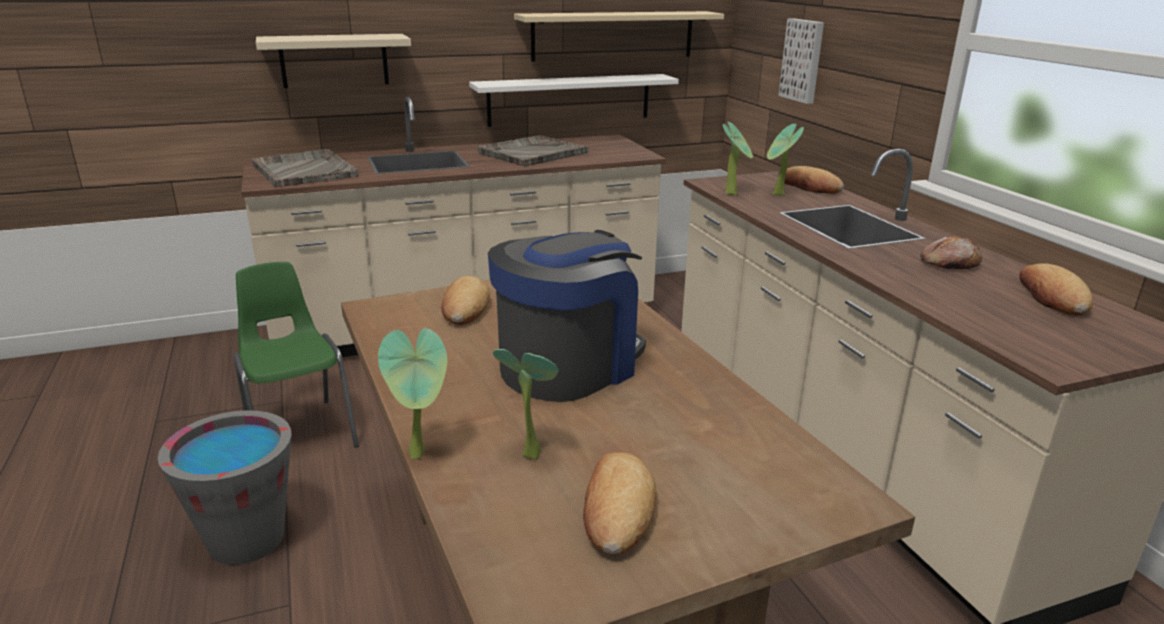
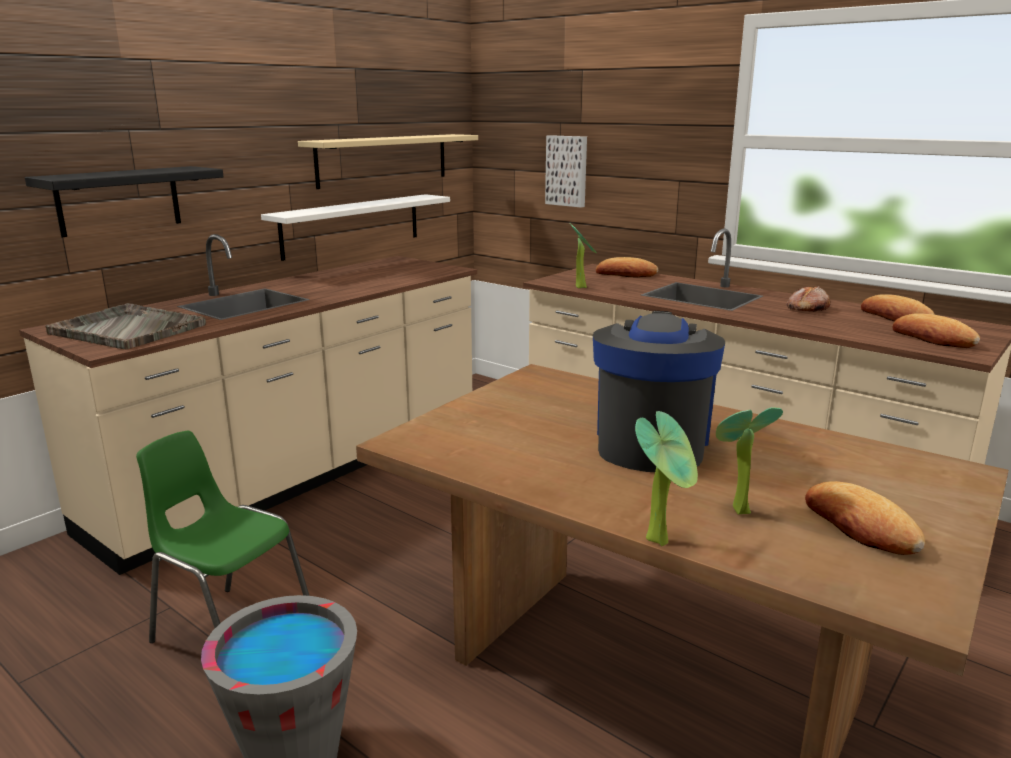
camera: 30 degrees left, 5 degrees down
beige shelf [256,34,411,88] -> black shelf [25,166,224,237]
bread [441,276,490,325] -> bread moved to [893,313,980,348]
grey tray [478,135,589,167] -> none
potted plant [767,124,804,195] -> none

